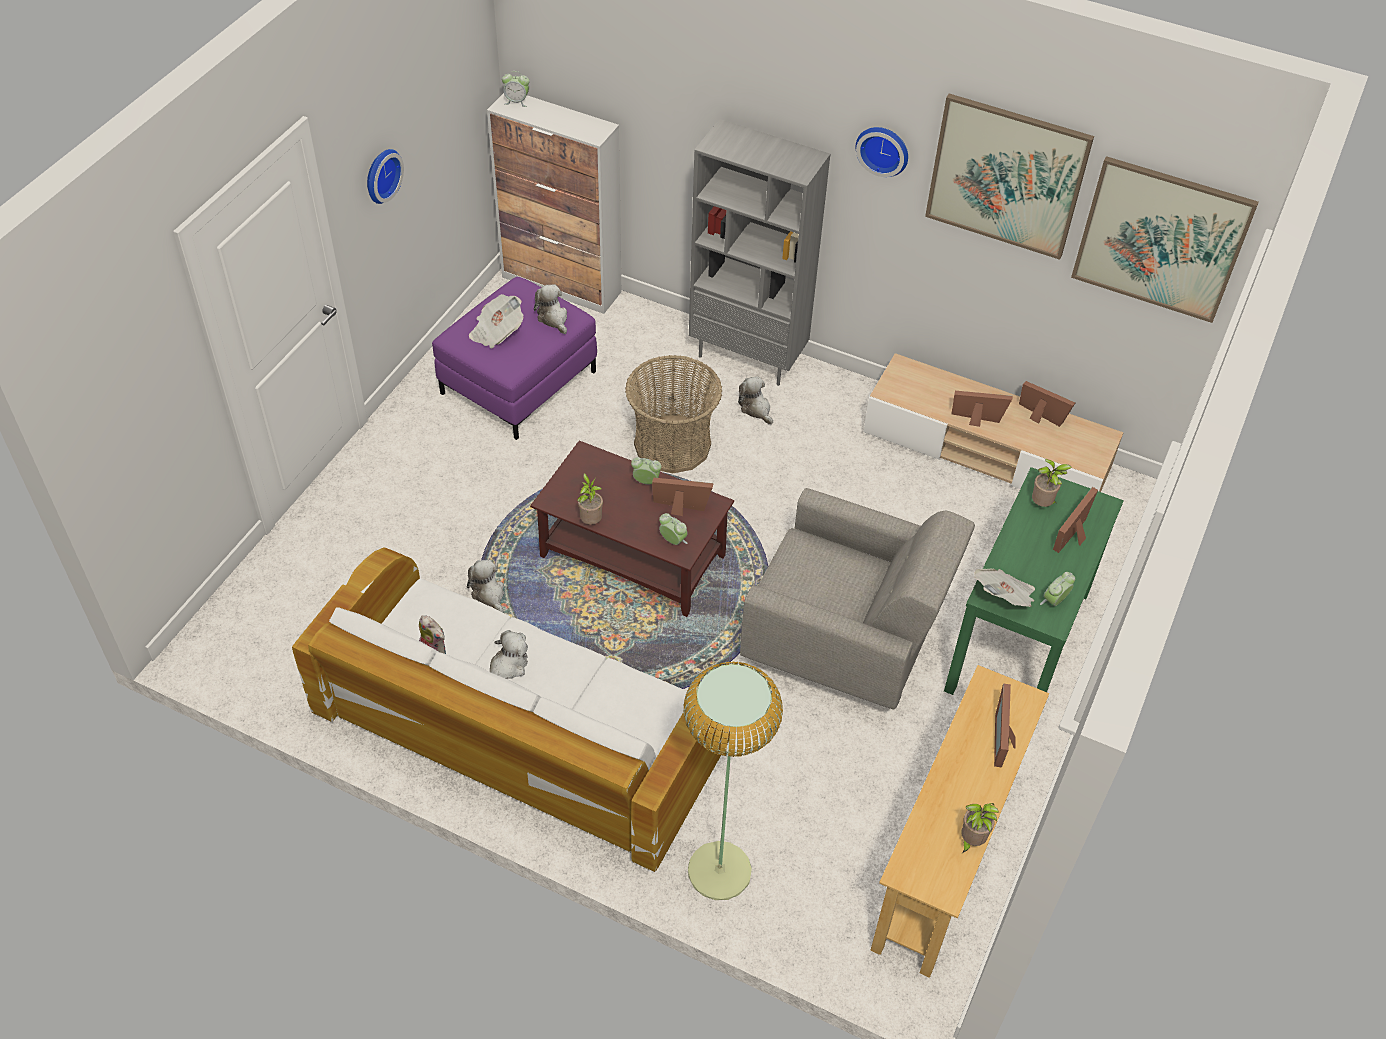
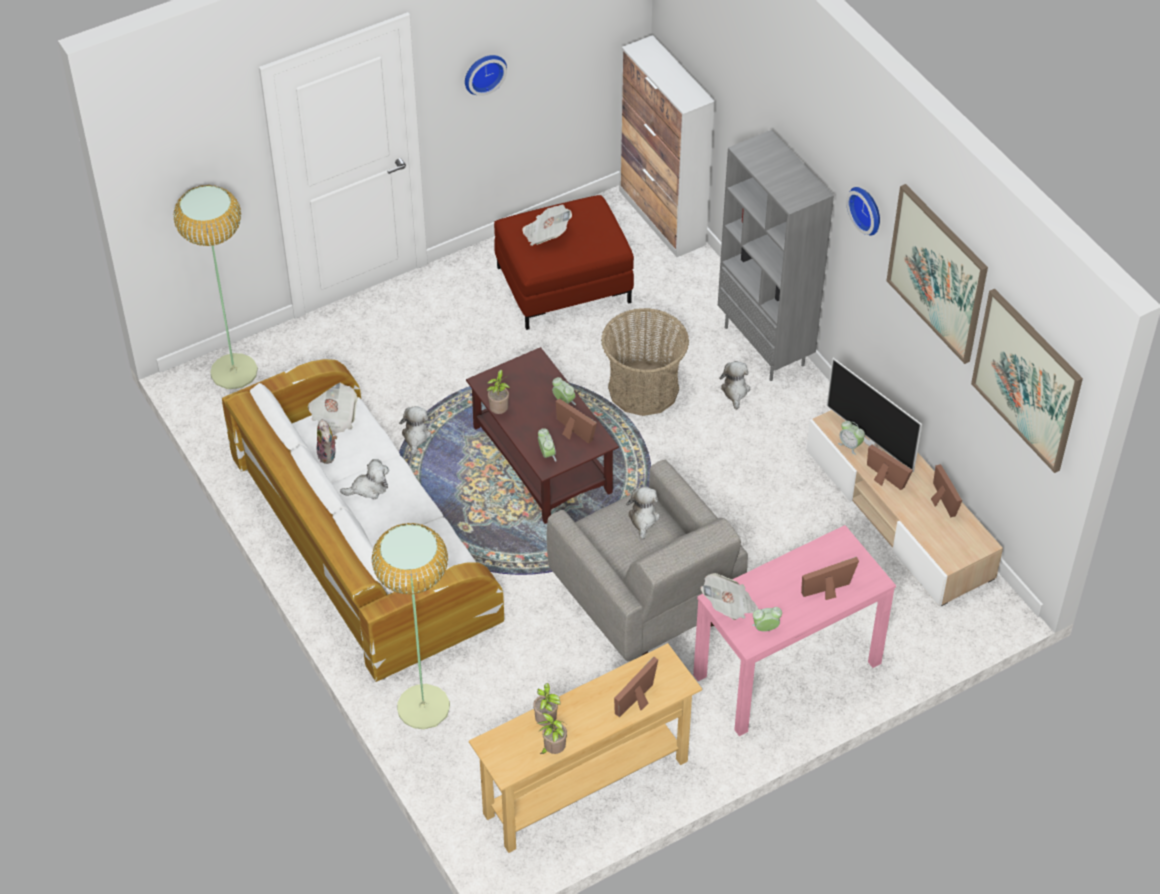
camera: 35 degrees right, 0 degrees up
purple ottoman [432,277,597,440] -> red ottoman [494,195,634,330]
alarm clock [502,71,529,107] -> alarm clock moved to [838,421,865,455]
plush toy [534,284,567,334] -> plush toy moved to [626,486,660,540]
green console table [944,467,1124,695] -> pink console table [693,525,896,736]
potted plant [1032,459,1072,507] -> potted plant moved to [533,683,561,726]
none -> floor lamp [173,185,258,389]
none -> newspaper [308,383,358,435]
none -> television [827,358,922,472]

